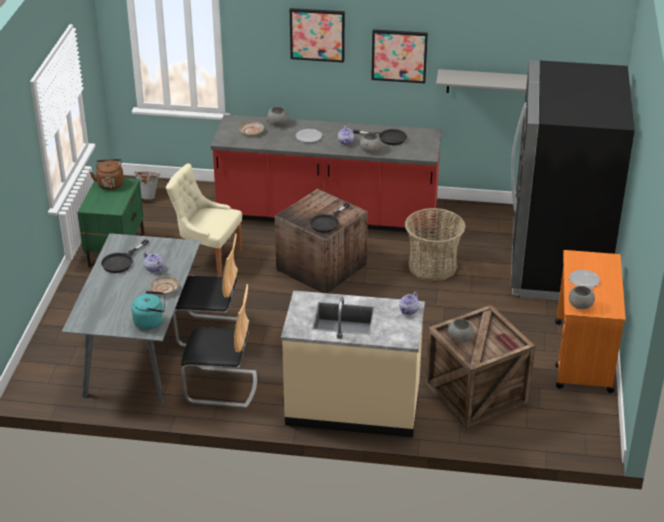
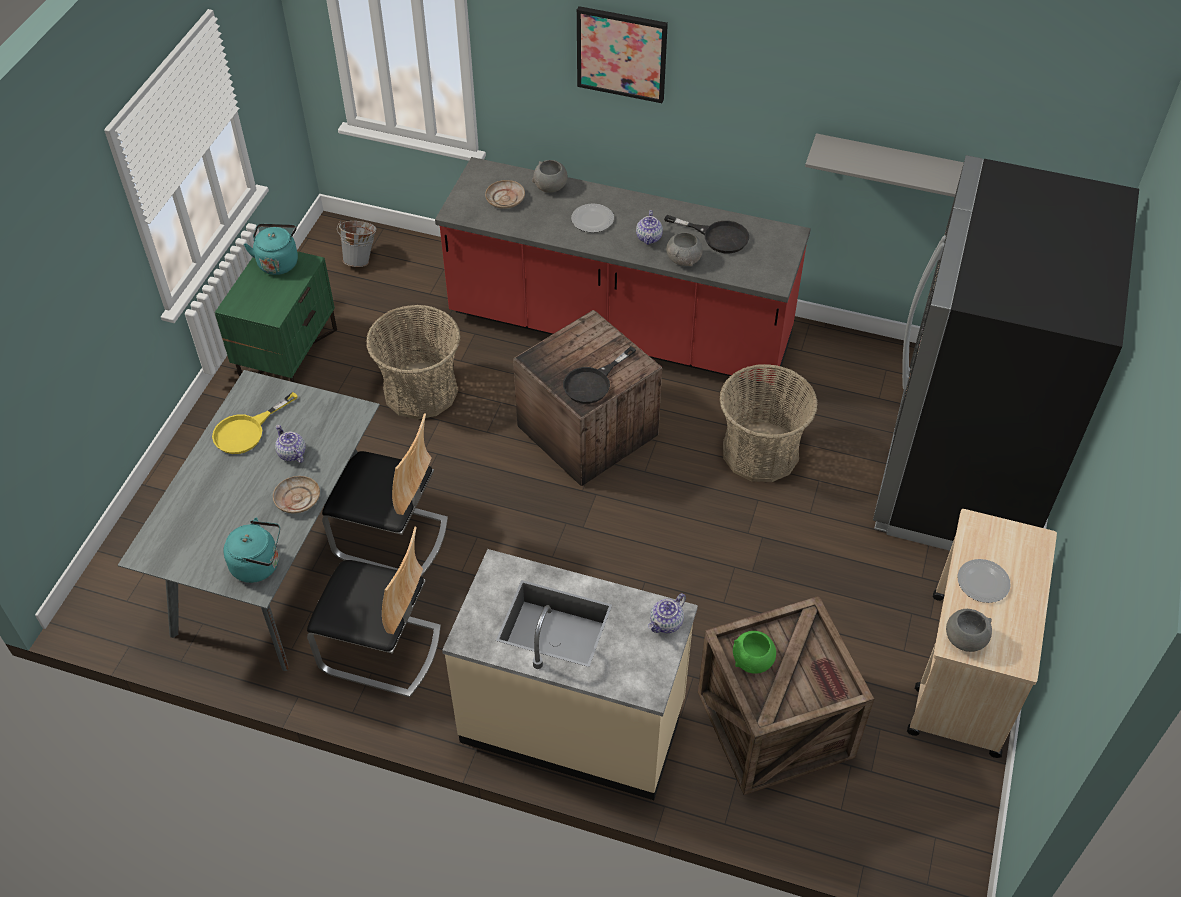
camera: 10 degrees right, 15 degrees up
brown kettle [90,159,124,190] -> turquoise kettle [244,224,298,275]
black frying pan [101,240,149,273] -> yellow frying pan [212,392,298,454]
beige chair [166,163,242,277] -> basket [366,305,461,420]
picture [371,29,428,83] -> none
grey bowl [448,319,474,343] -> green bowl [733,631,776,674]
orange cart [555,250,625,393] -> beige cart [907,509,1057,758]

